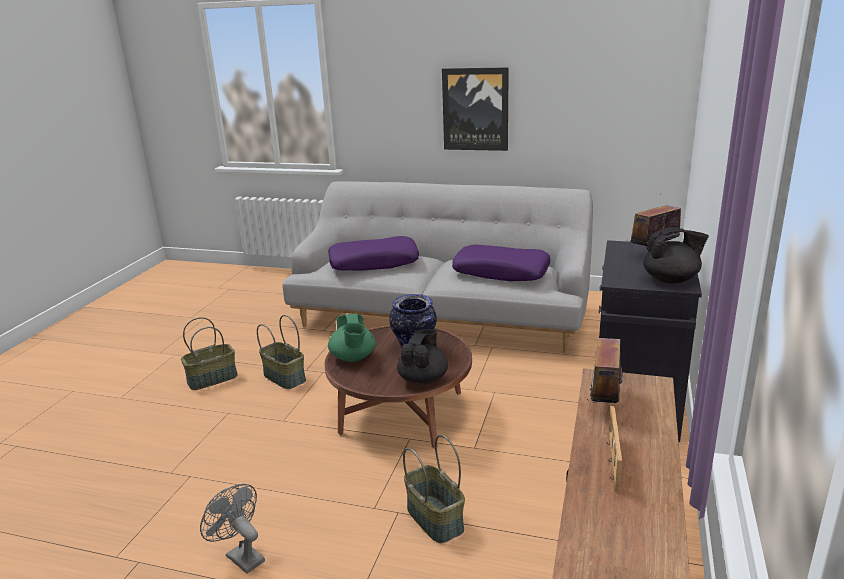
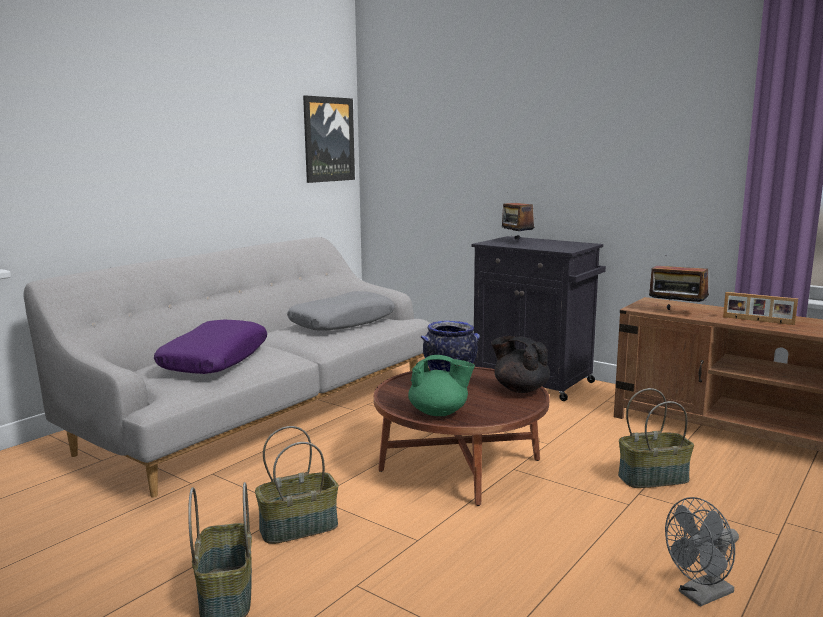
camera: 70 degrees left, 10 degrees down
picture [442,67,509,151] -> picture moved to [303,95,355,183]
purple pillow [452,244,550,281] -> grey pillow [287,291,395,331]
black teapot [643,227,709,283] -> none

